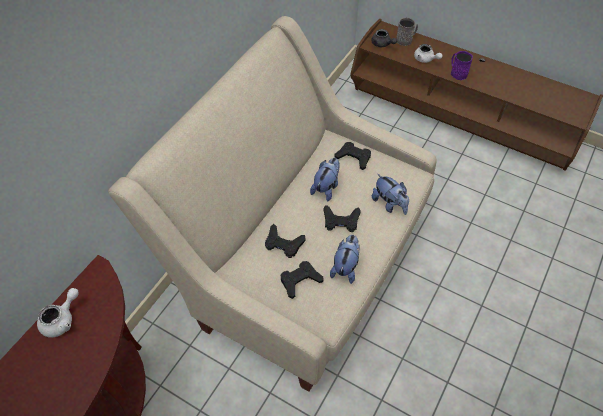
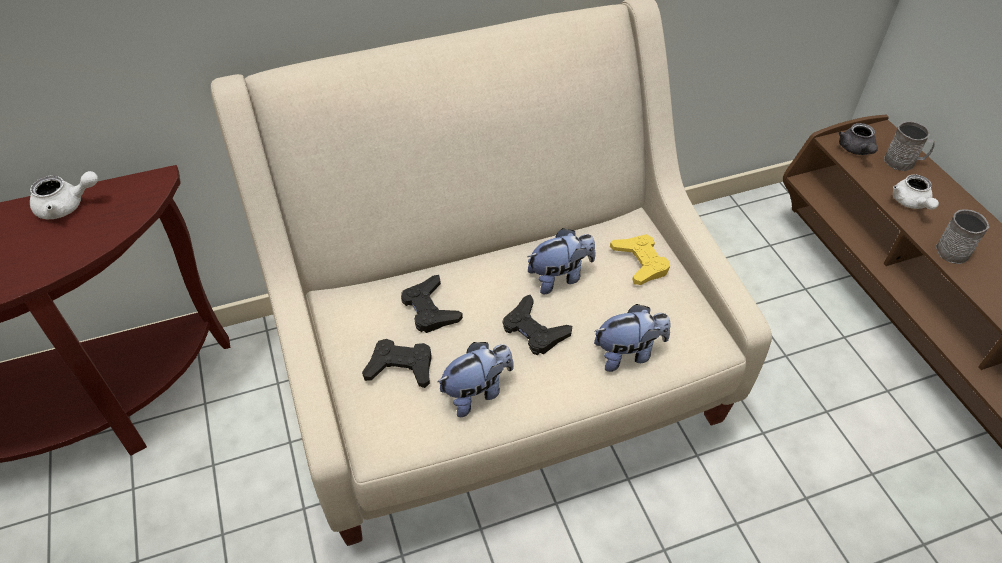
camera: 40 degrees right, 5 degrees down
black game controller [334,142,371,170] -> yellow game controller [610,234,670,285]
plush toy [372,174,409,215] -> plush toy turned 105 degrees counterclockwise [594,304,670,372]
purple mug [451,51,473,80] -> grey mug [936,209,989,264]

